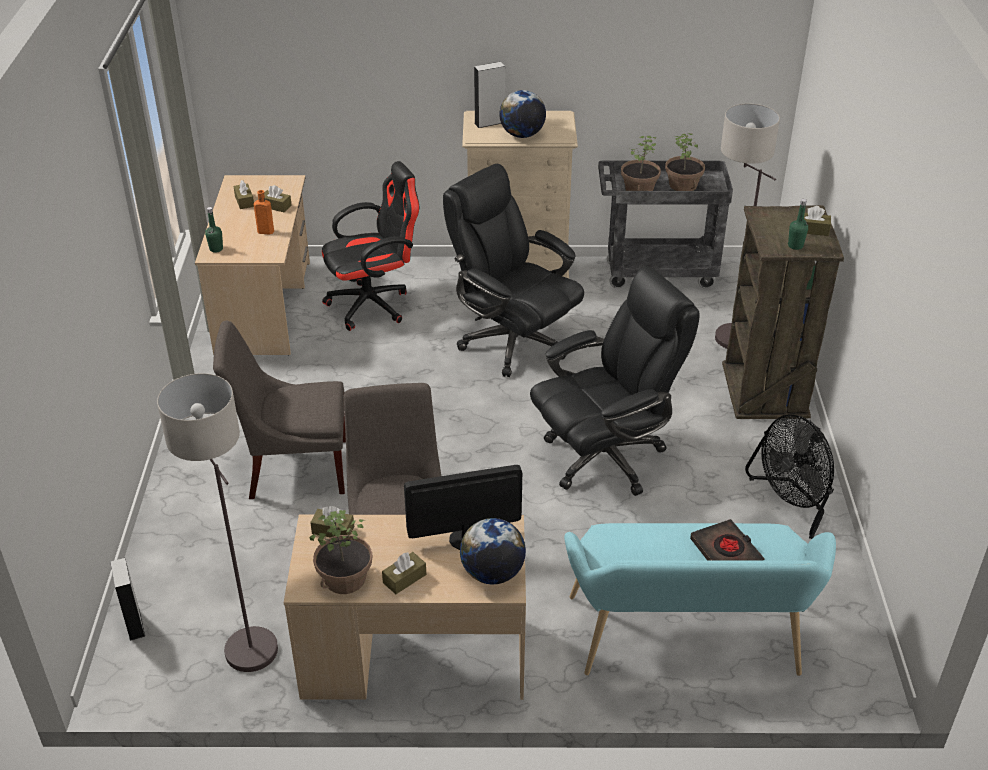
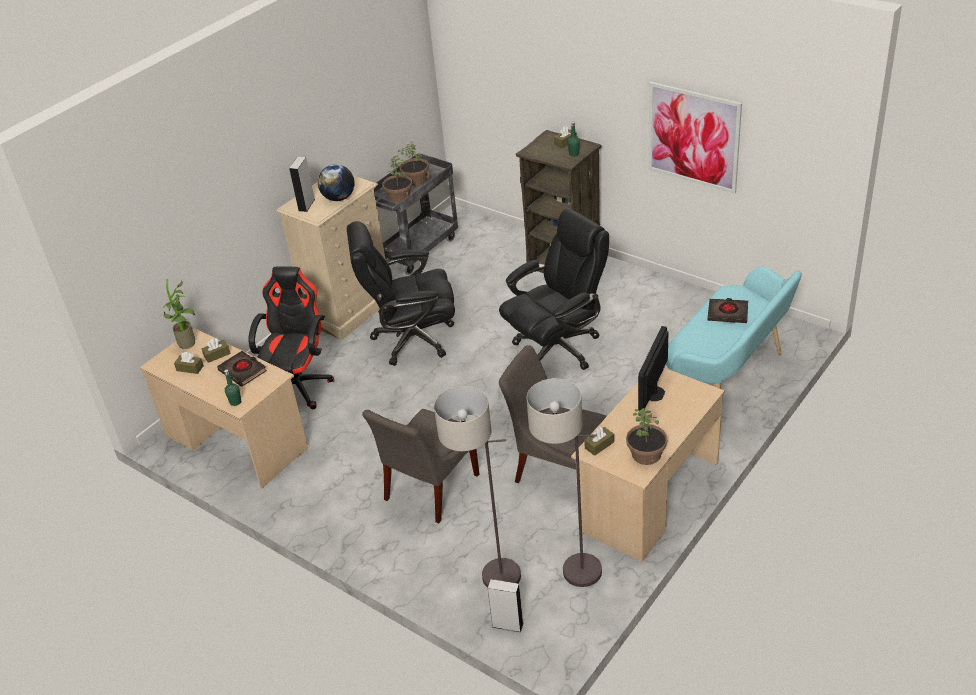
camera: 50 degrees left, 0 degrees up
orange bottle [254,190,274,235] -> black book [217,351,267,387]
brown tissue box [382,552,426,594] -> none
globe [460,518,526,584] -> none
black office chair [530,267,700,496] -> black office chair turned 45 degrees clockwise [499,208,609,370]
grey floor lamp [715,104,780,349] -> grey floor lamp moved to [434,386,521,588]
black fan [745,414,834,539] -> none
none -> potted plant [163,279,195,349]
none -> picture [648,82,742,194]

